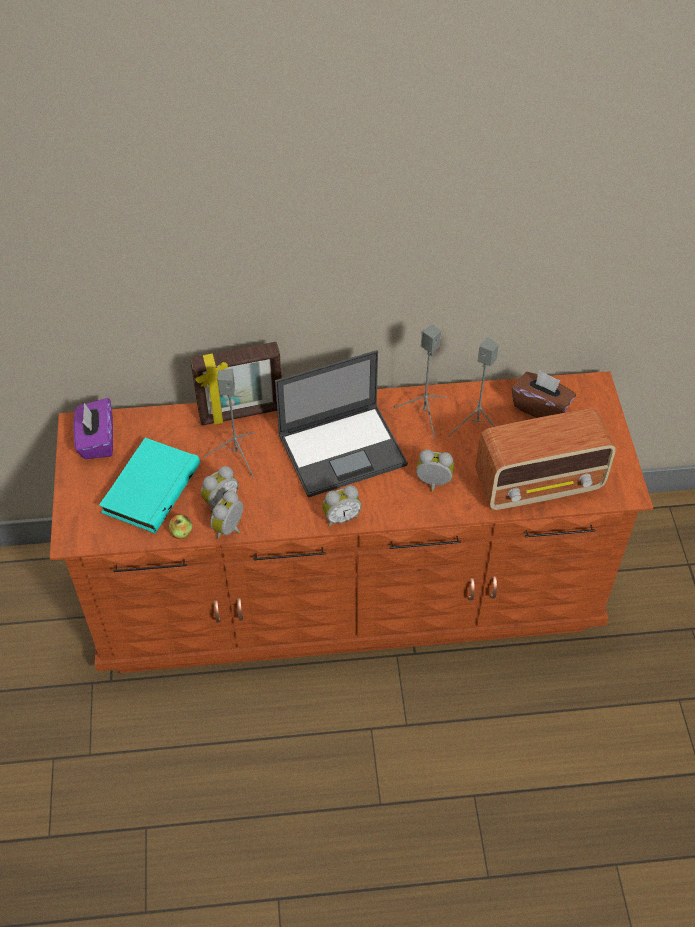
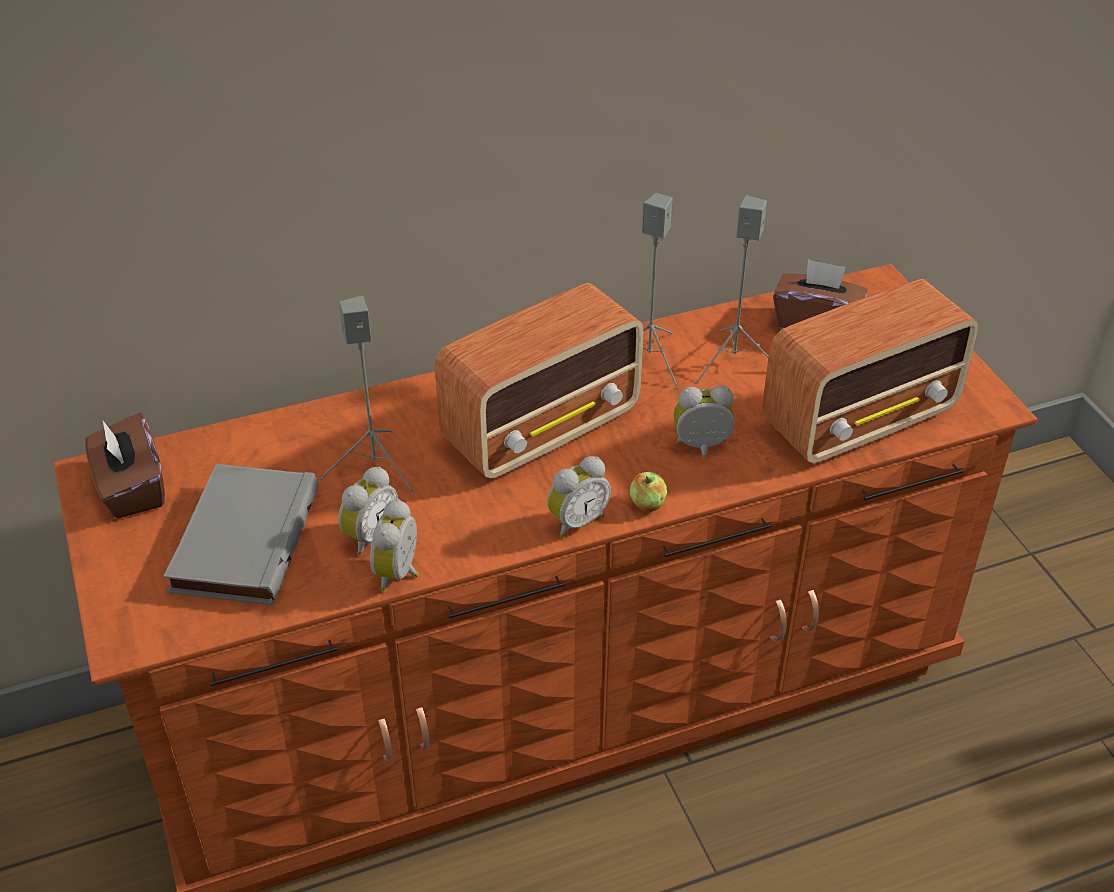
camera: 15 degrees left, 10 degrees down
purple tissue box [73,398,113,459] -> brown tissue box [85,413,165,518]
turquoise book [99,438,200,533] -> grey book [164,464,318,605]
apple [169,515,192,539] -> apple moved to [630,472,667,512]
picture frame [190,342,282,426] -> none
laptop [275,350,408,498] -> radio [435,283,644,478]

